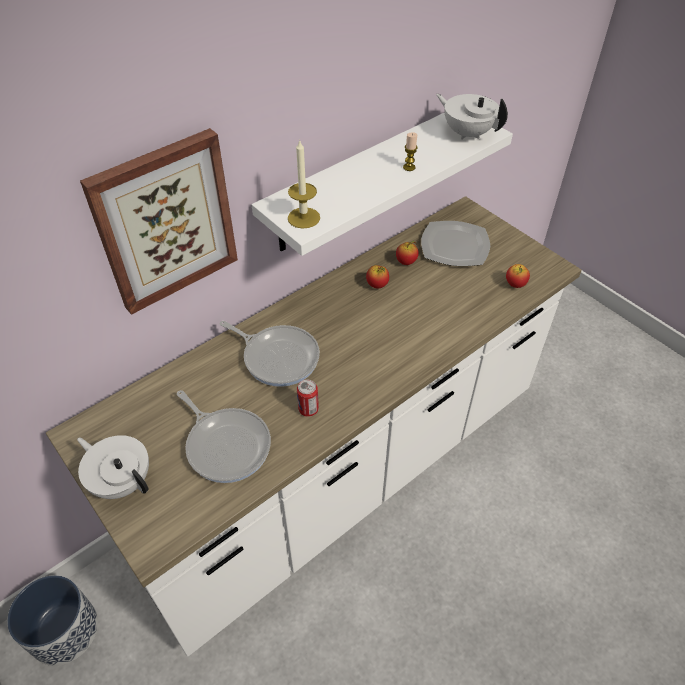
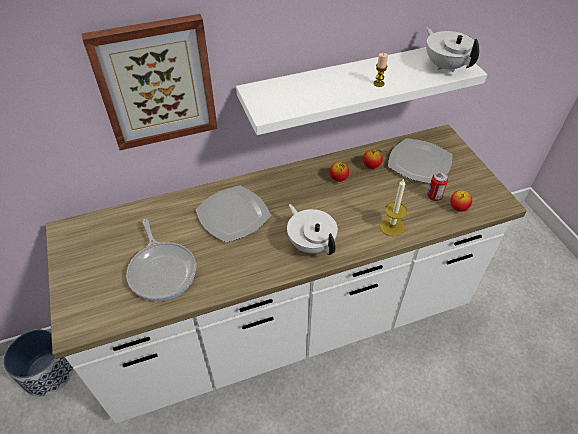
camera: 20 degrees right, 0 degrees up
white teapot [77,435,149,499] -> white teapot moved to [287,204,338,255]
frying pan [219,321,320,387] -> plate [196,185,271,242]
candle [288,139,320,229] -> candle moved to [380,179,407,236]
can [297,380,319,417] -> can moved to [427,172,448,201]

